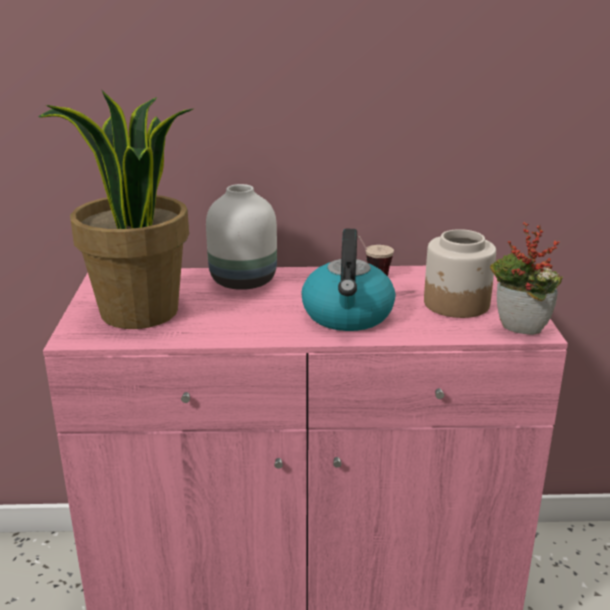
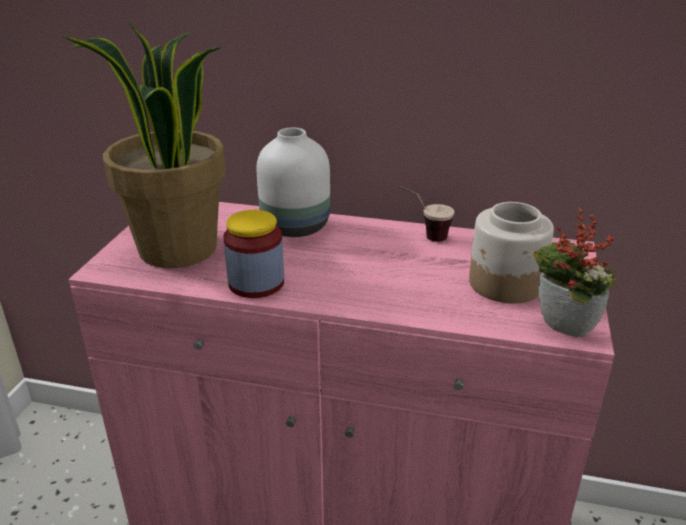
camera: 15 degrees right, 5 degrees up
kettle [301,229,395,331] -> none
none -> jar [223,210,284,298]

